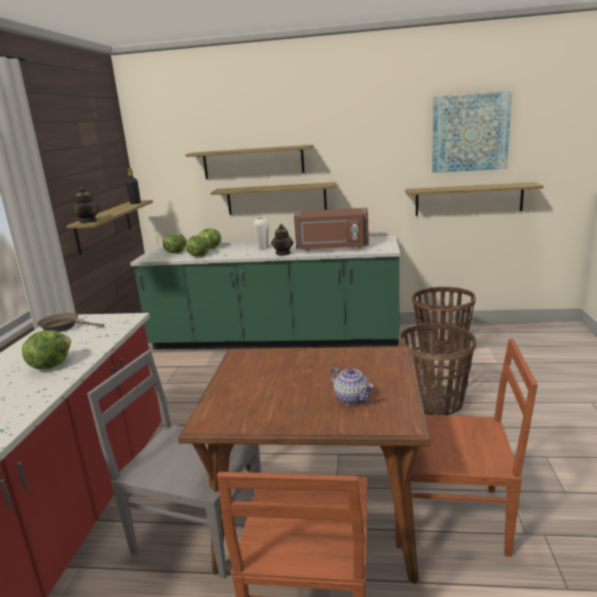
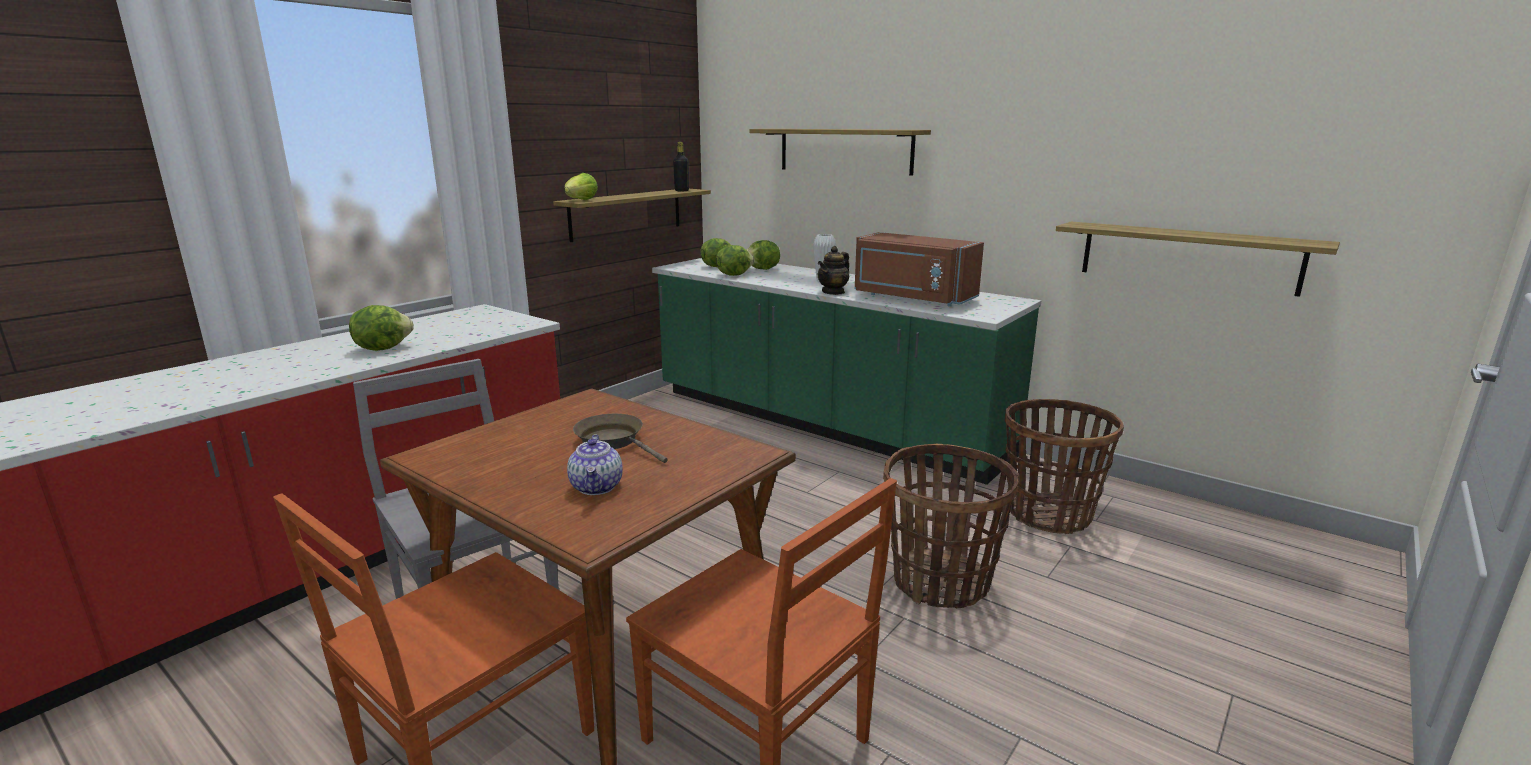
camera: 30 degrees right, 0 degrees up
brown frying pan [37,313,104,332] -> brown frying pan moved to [573,414,667,463]
teapot [72,187,100,223] -> lettuce [565,173,598,200]
shelf [211,182,336,215] -> none
picture [432,91,512,173] -> none

